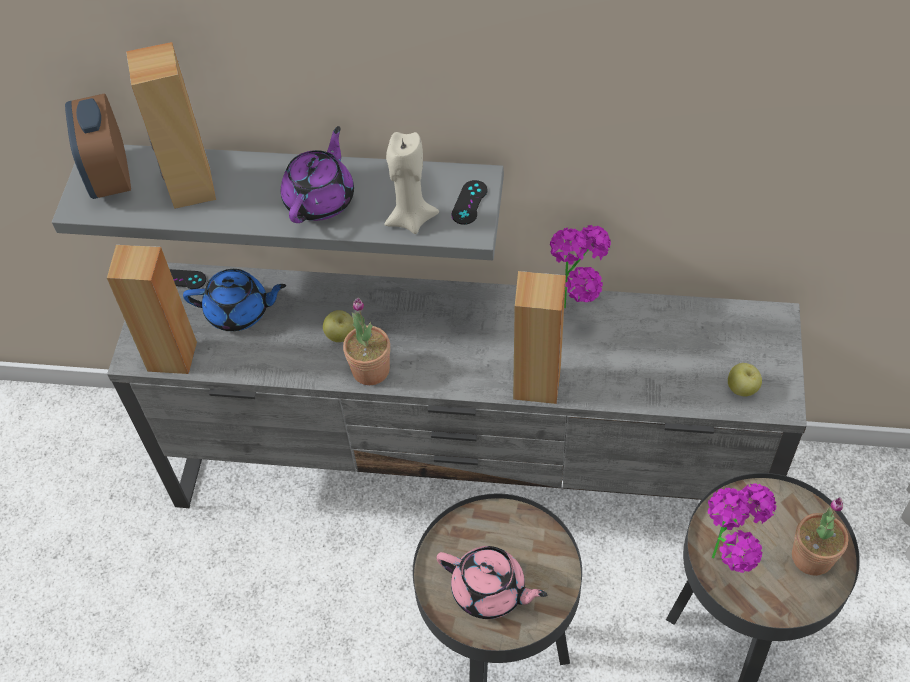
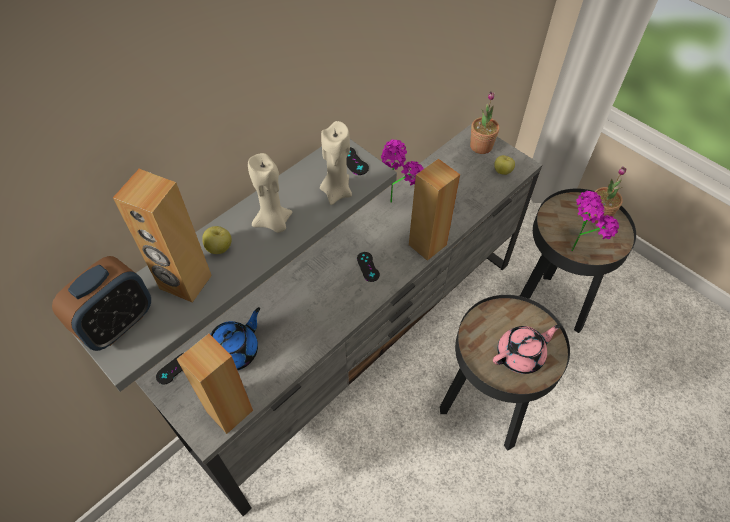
camera: 55 degrees left, 0 degrees up
alarm clock [65,93,131,199] -> alarm clock turned 75 degrees counterclockwise [52,256,151,351]
purple teapot [281,126,354,223] -> beige candle [248,153,292,233]
apple [323,310,355,342] -> apple moved to [202,226,232,254]
potted plant [343,298,390,385] -> potted plant moved to [470,91,499,154]
none -> black game controller [357,252,380,282]

